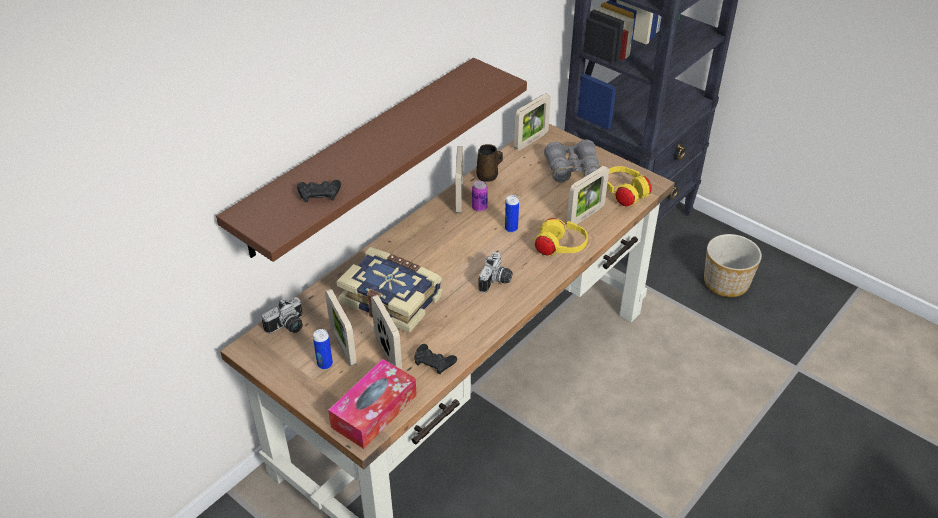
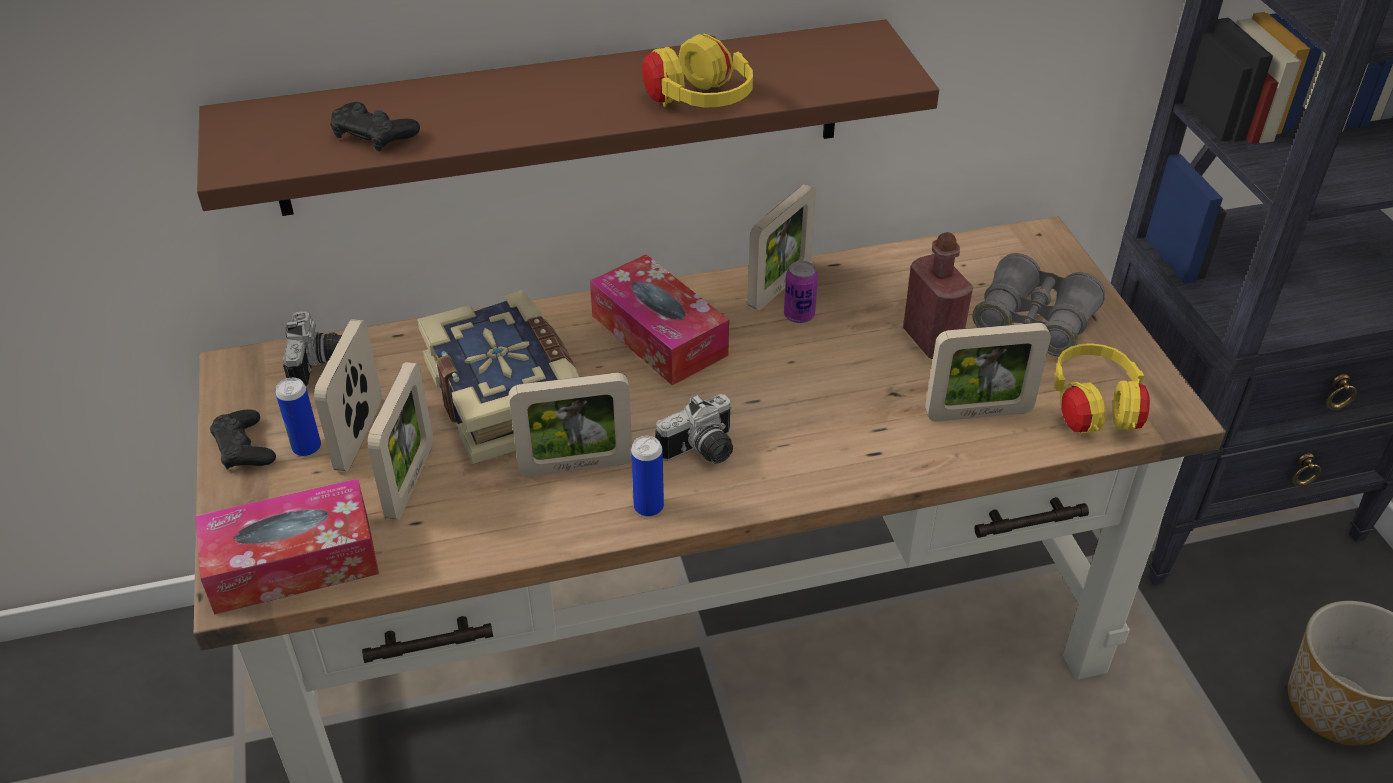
camera: 35 degrees right, 0 degrees up
camera [262,297,303,334] -> camera turned 90 degrees counterclockwise [283,311,342,389]
black game controller [414,344,457,374] -> black game controller moved to [210,410,276,470]
brown mug [476,144,503,182] -> none
can [505,195,519,232] -> can moved to [631,436,664,517]
picture frame [514,93,551,150] -> picture frame moved to [509,373,632,477]
yellow headphones [533,218,588,256] -> yellow headphones moved to [642,34,753,108]
none -> tissue box [590,254,729,385]
none -> red bottle [903,232,973,359]

